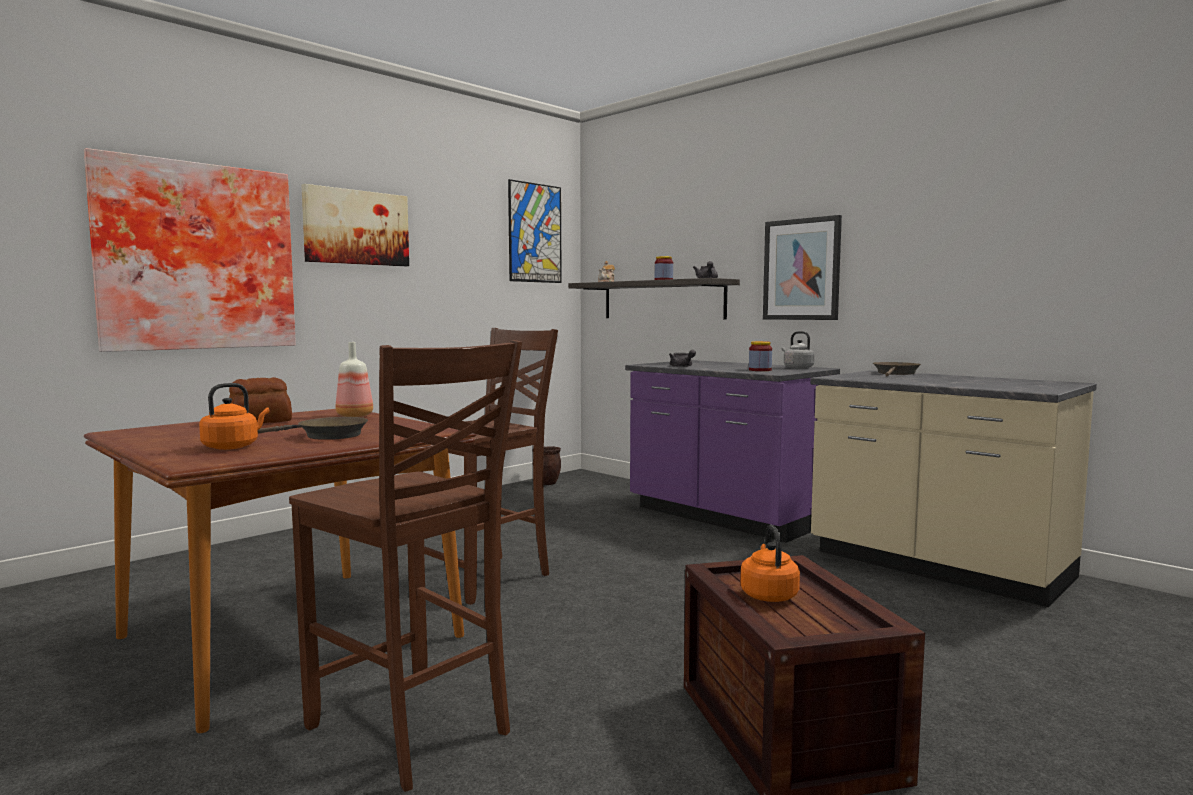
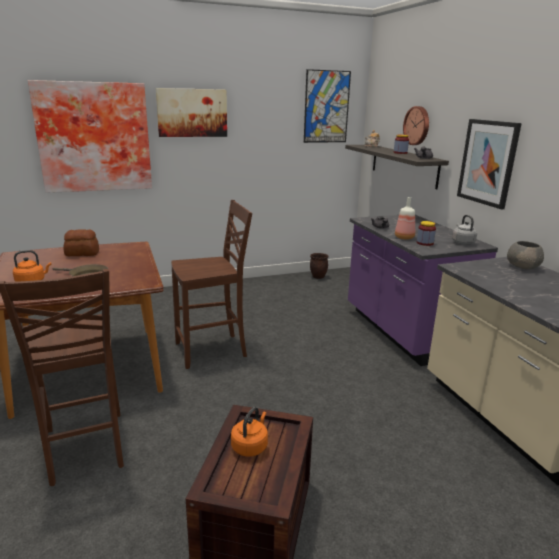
camera: 25 degrees right, 15 degrees up
bottle [336,342,373,417] -> bottle moved to [395,197,415,240]
brown frying pan [873,362,921,376] -> grey bowl [507,241,544,270]
none -> wall clock [403,106,429,145]

